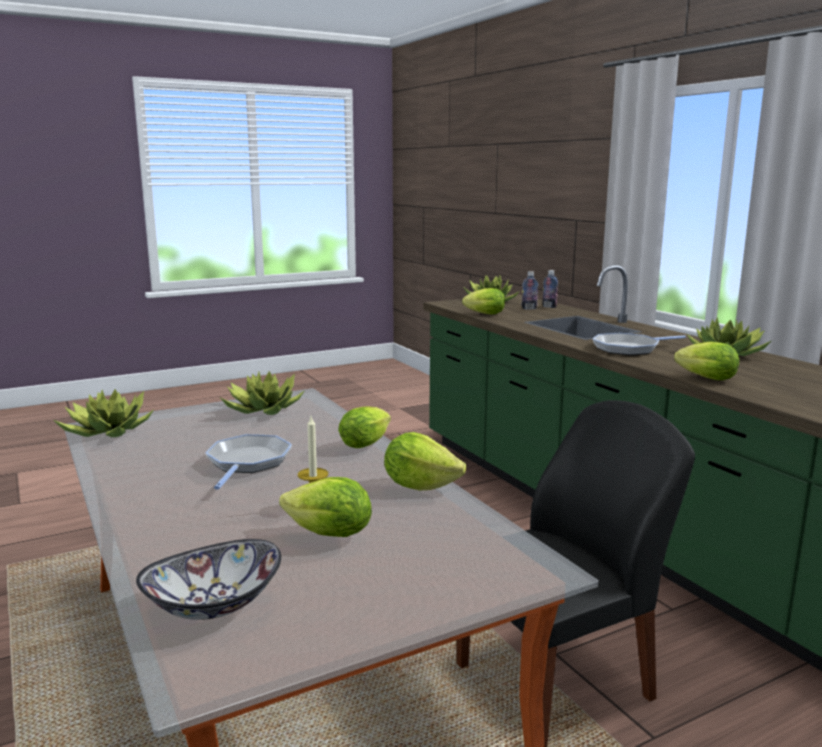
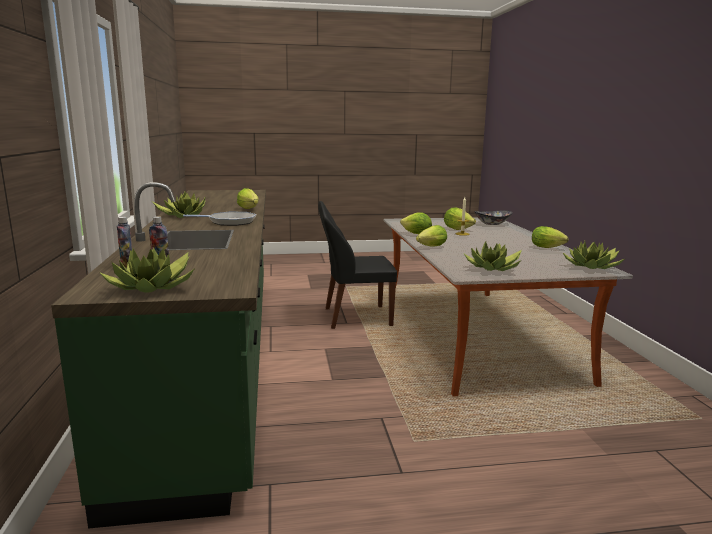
camera: 160 degrees left, 0 degrees up
frying pan [205,434,292,490] -> none
lettuce [462,288,505,314] -> lettuce moved to [532,226,568,248]

